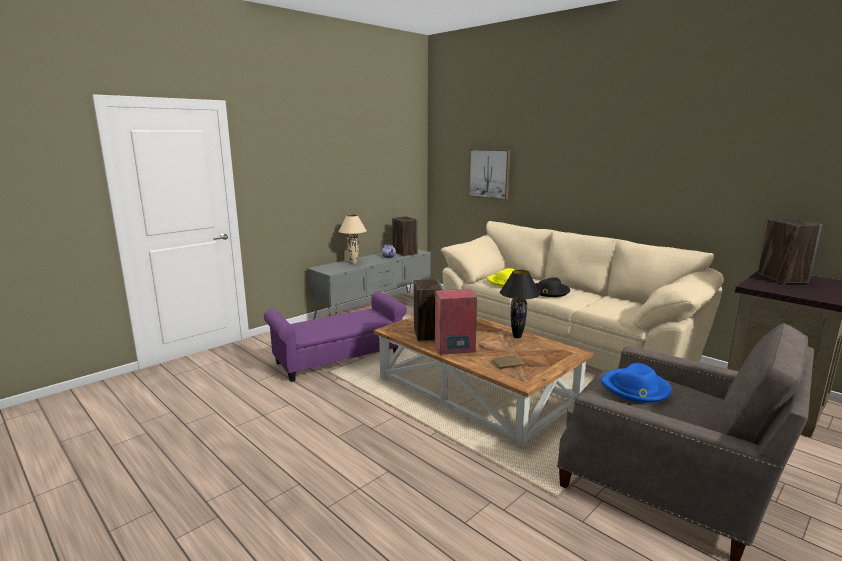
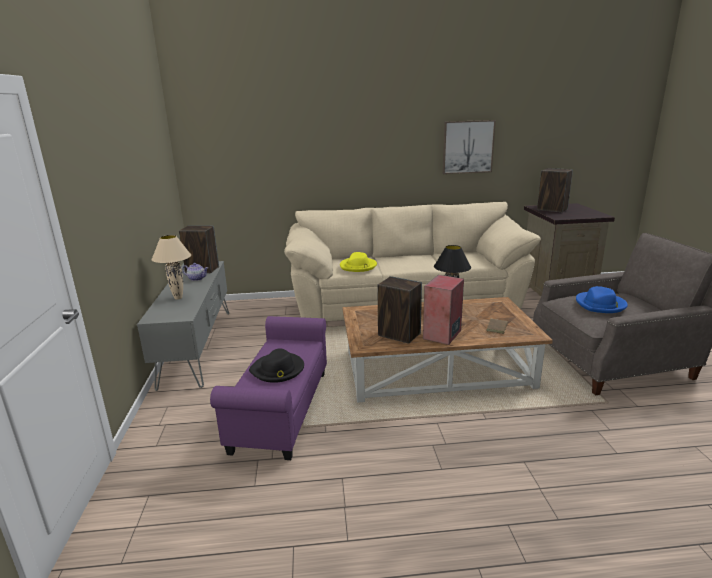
camera: 50 degrees left, 5 degrees up
picture [468,149,510,200] -> picture moved to [443,120,496,174]
black hat [535,277,570,297] -> black hat moved to [249,348,304,383]

